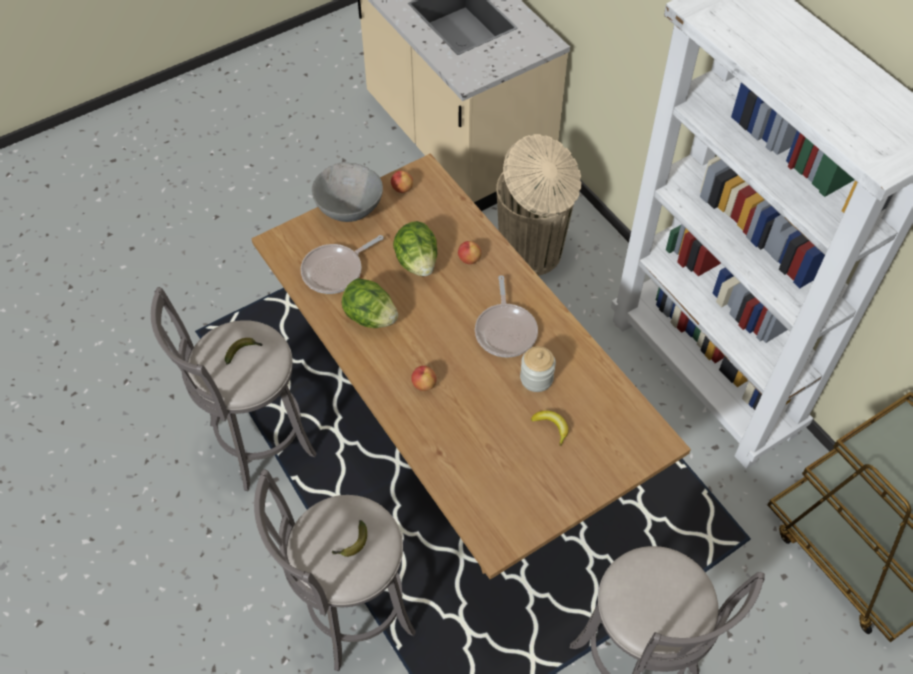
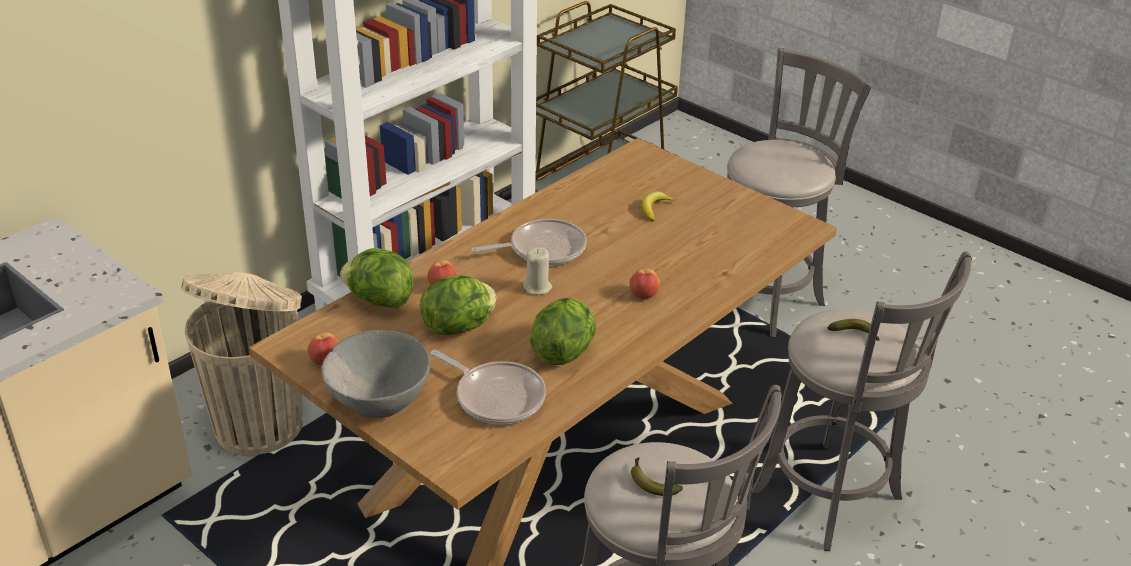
camera: 105 degrees left, 20 degrees down
jar [520,346,556,392] -> none
none -> lettuce [340,248,414,308]
none -> beige candle [523,248,552,295]

